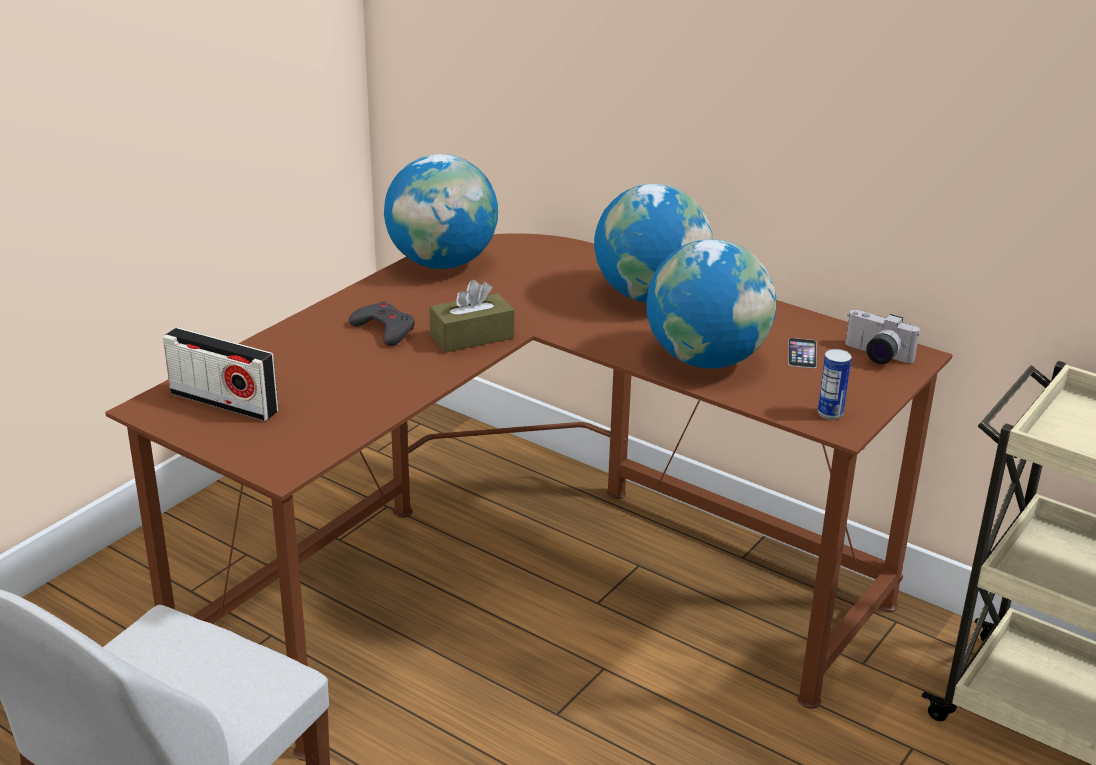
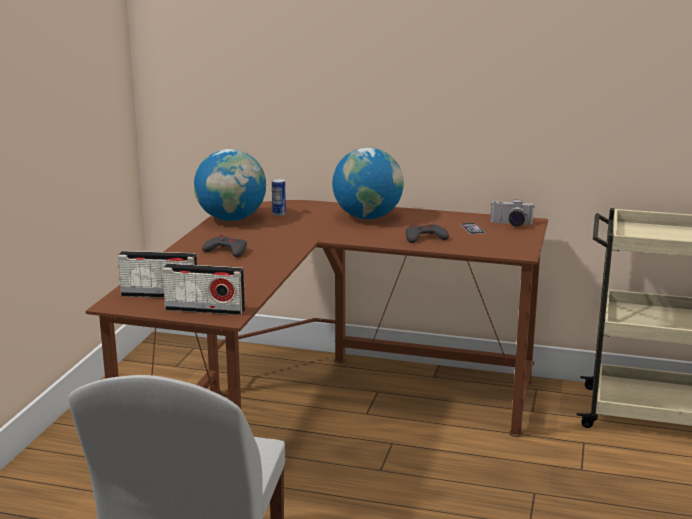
camera: 20 degrees left, 10 degrees down
brown tissue box [429,280,514,353] -> none
globe [646,239,776,368] -> grey game controller [406,224,449,243]
can [817,349,852,420] -> can moved to [272,179,286,216]
none -> radio [162,263,245,315]

